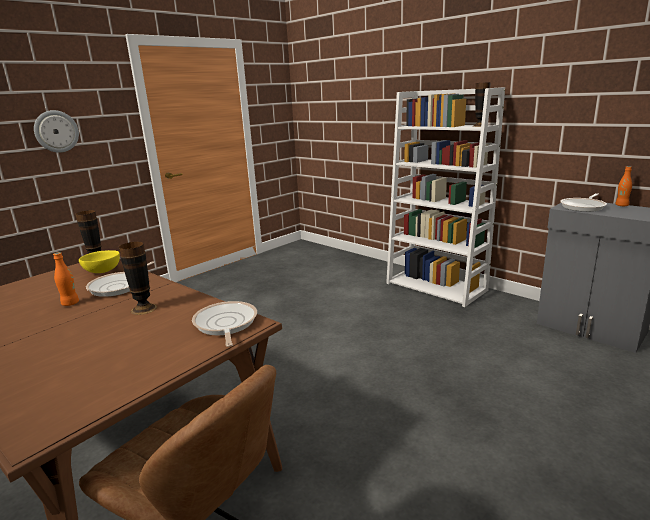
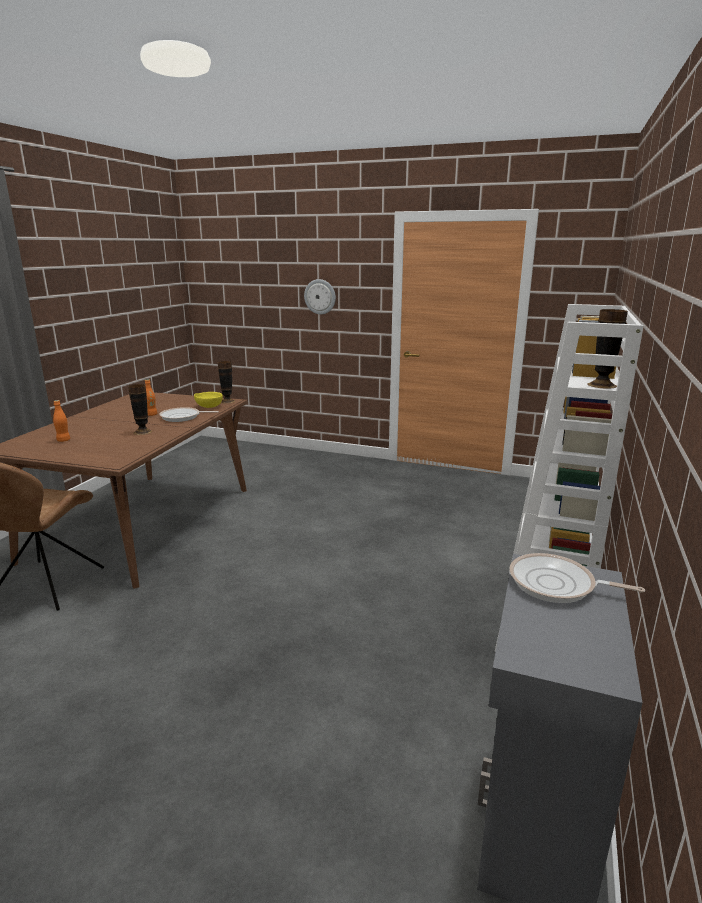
camera: 65 degrees right, 0 degrees up
frying pan [192,301,257,347] -> none
orange bottle [615,166,632,206] -> orange bottle moved to [53,400,70,442]

